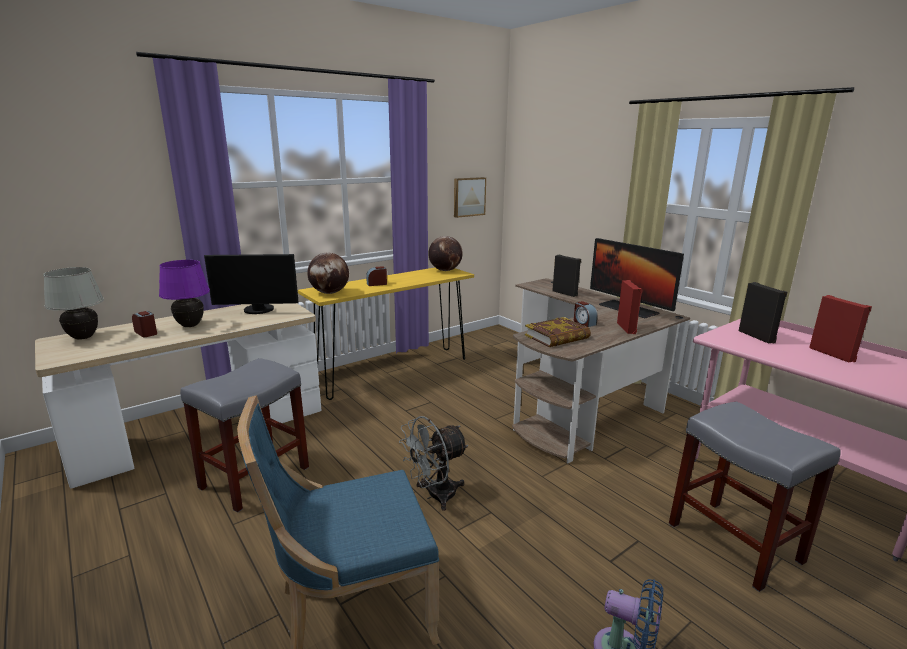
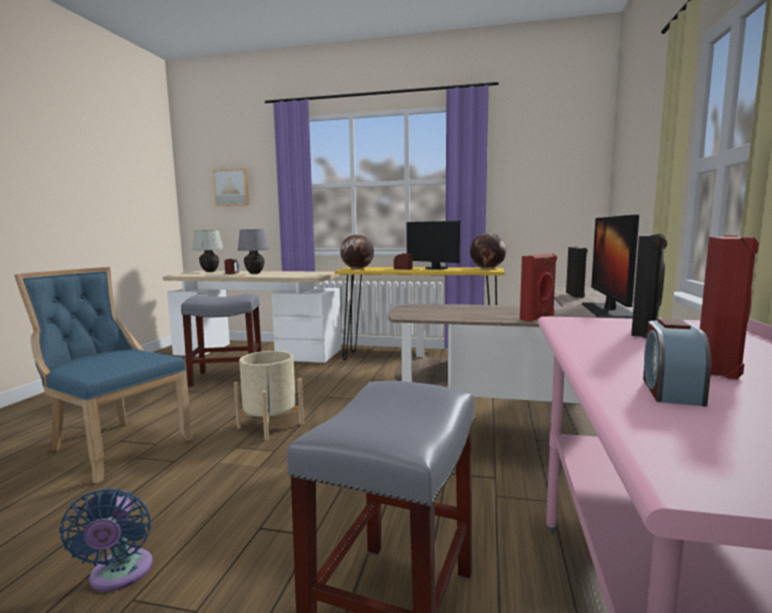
camera: 50 degrees right, 10 degrees down
purple table lamp [159,260,210,327] -> grey table lamp [237,229,269,274]
monitor [204,254,299,314] -> monitor moved to [406,221,460,269]
grey fan [399,416,469,511] -> beige planter [234,351,304,440]
picture [454,177,486,218] -> picture moved to [213,168,249,206]
book [525,317,591,347] -> none
alarm clock [574,301,598,327] -> alarm clock moved to [643,319,711,407]

